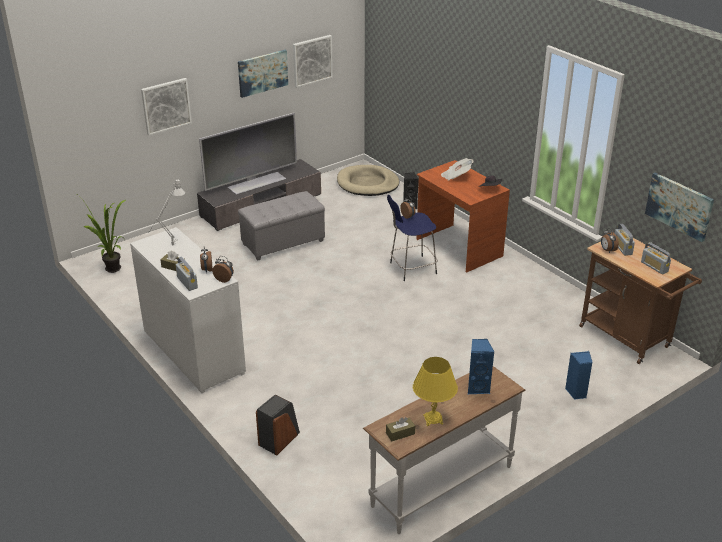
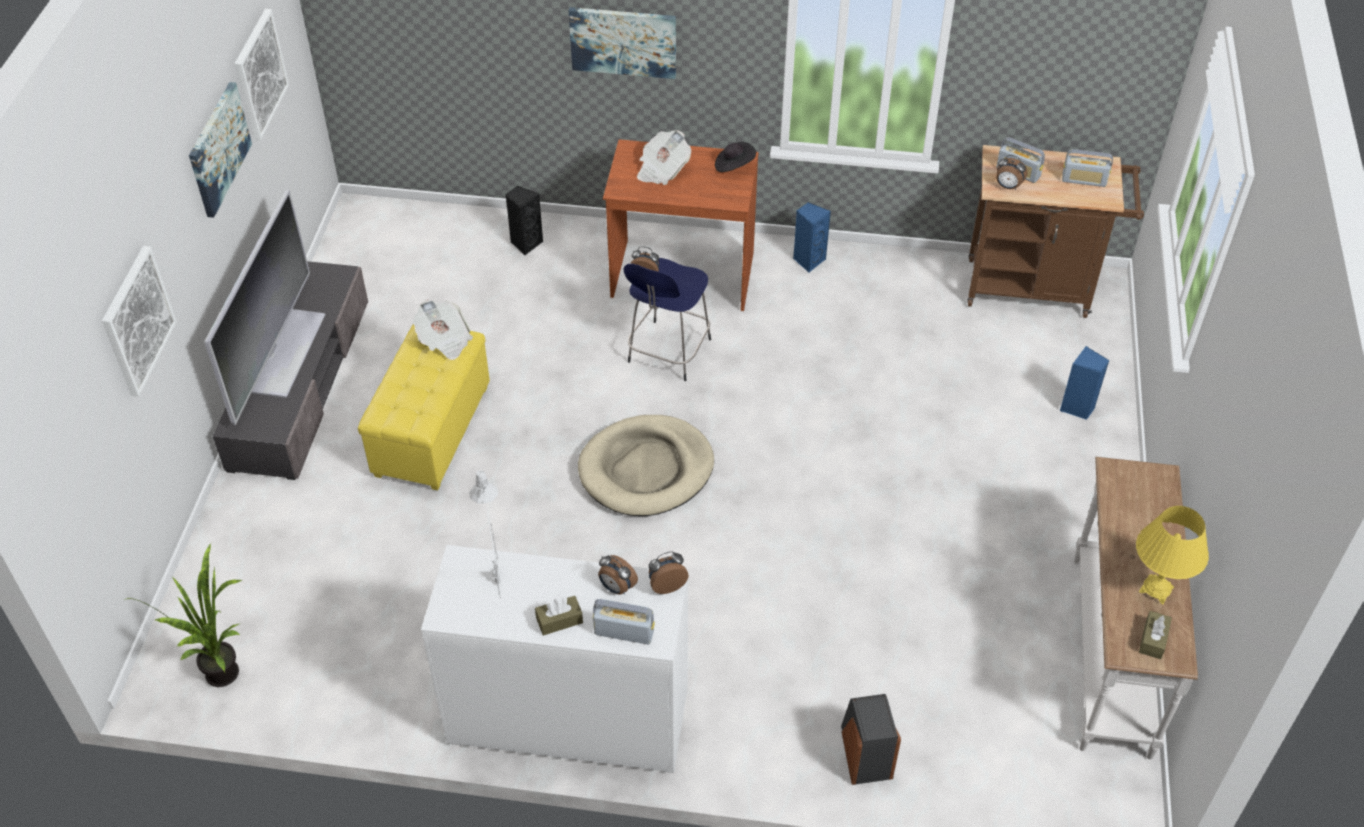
camera: 45 degrees left, 15 degrees up
grey ottoman [238,191,325,261] -> yellow ottoman [358,324,490,491]
beige dog bed [337,165,399,196] -> beige dog bed moved to [578,415,714,516]
blue speaker [468,339,494,394] -> blue speaker moved to [793,202,831,272]
picture [645,173,714,242] -> picture moved to [569,7,676,79]
none -> newspaper [412,300,473,360]

